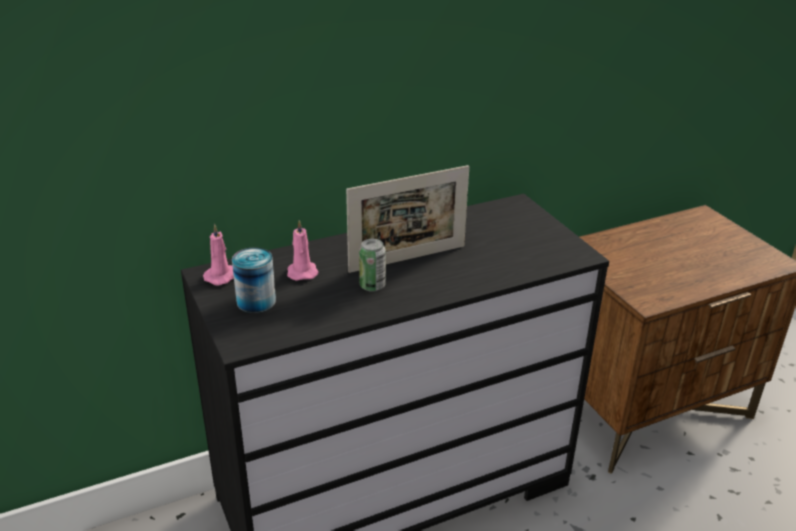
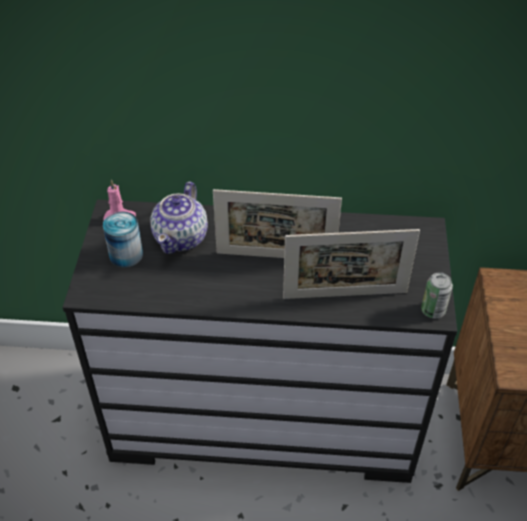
camera: 30 degrees right, 15 degrees up
pink candle [287,220,318,281] -> teapot [150,181,208,254]
can [359,239,386,292] -> can moved to [421,272,453,319]
none -> picture frame [283,229,420,299]

